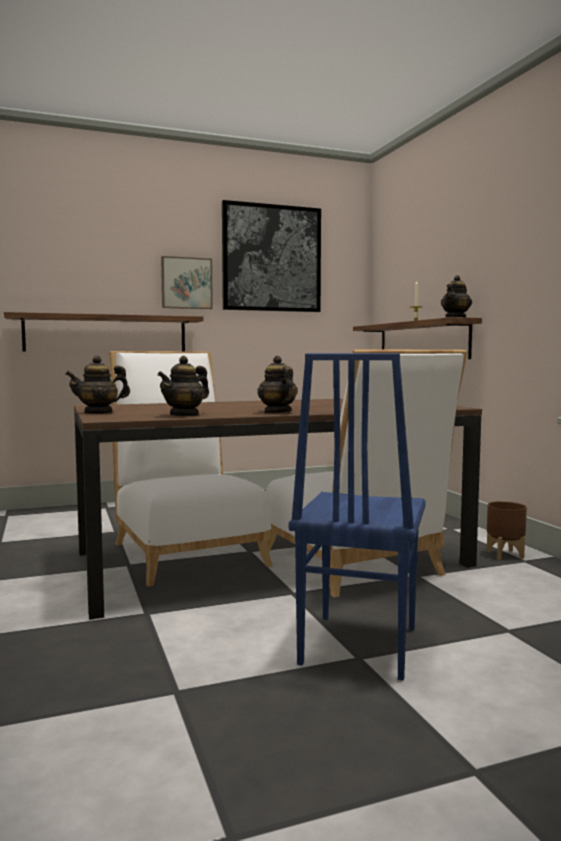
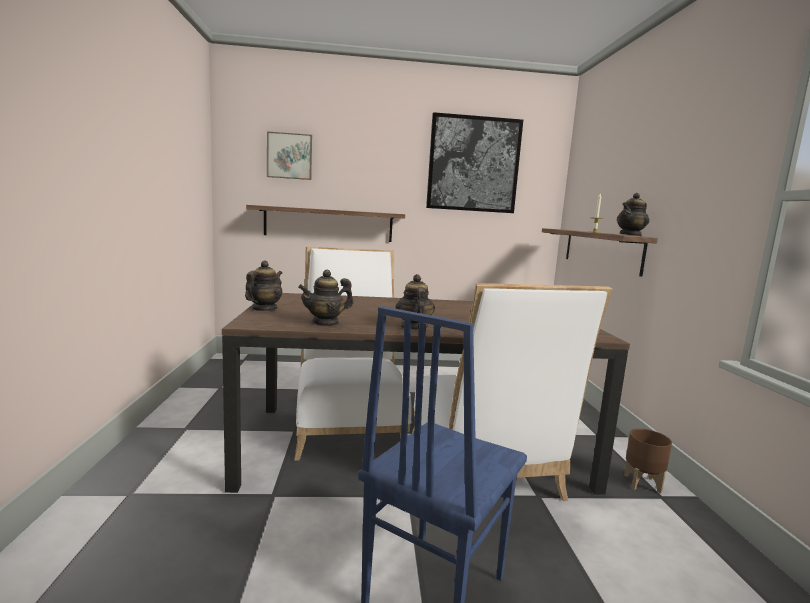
camera: 15 degrees right, 5 degrees up
teapot [65,356,130,414] -> teapot turned 120 degrees clockwise [245,260,282,311]
picture [161,256,213,309] -> picture moved to [267,131,312,180]

